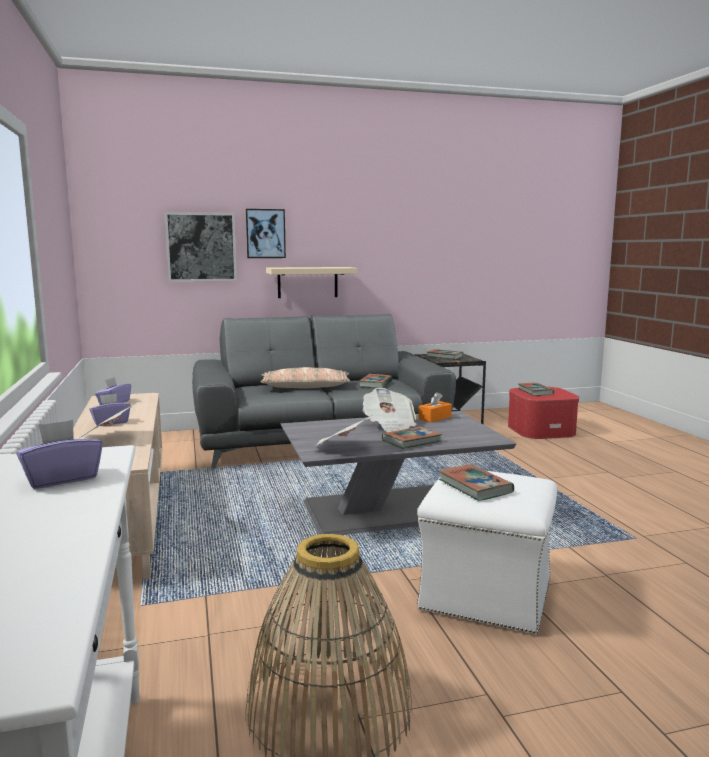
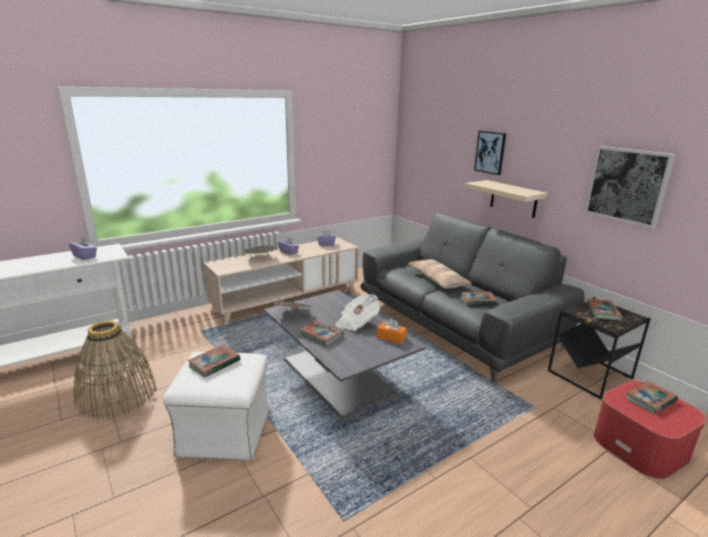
camera: 70 degrees right, 10 degrees up
picture [165,212,237,282] -> picture moved to [585,146,675,228]

